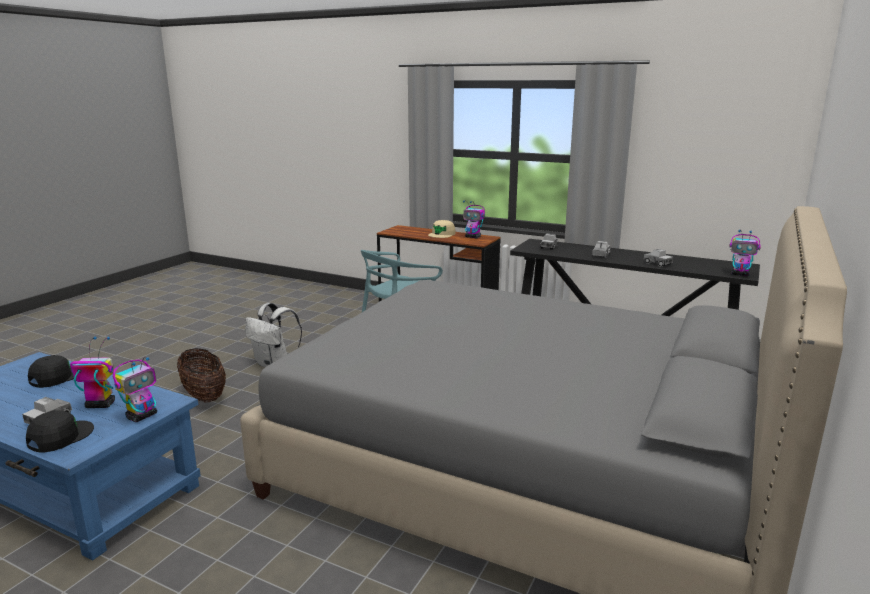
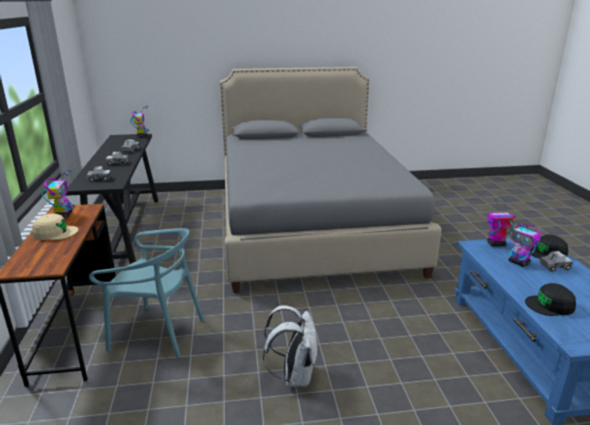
camera: 125 degrees left, 5 degrees up
basket [177,348,226,402] -> none

